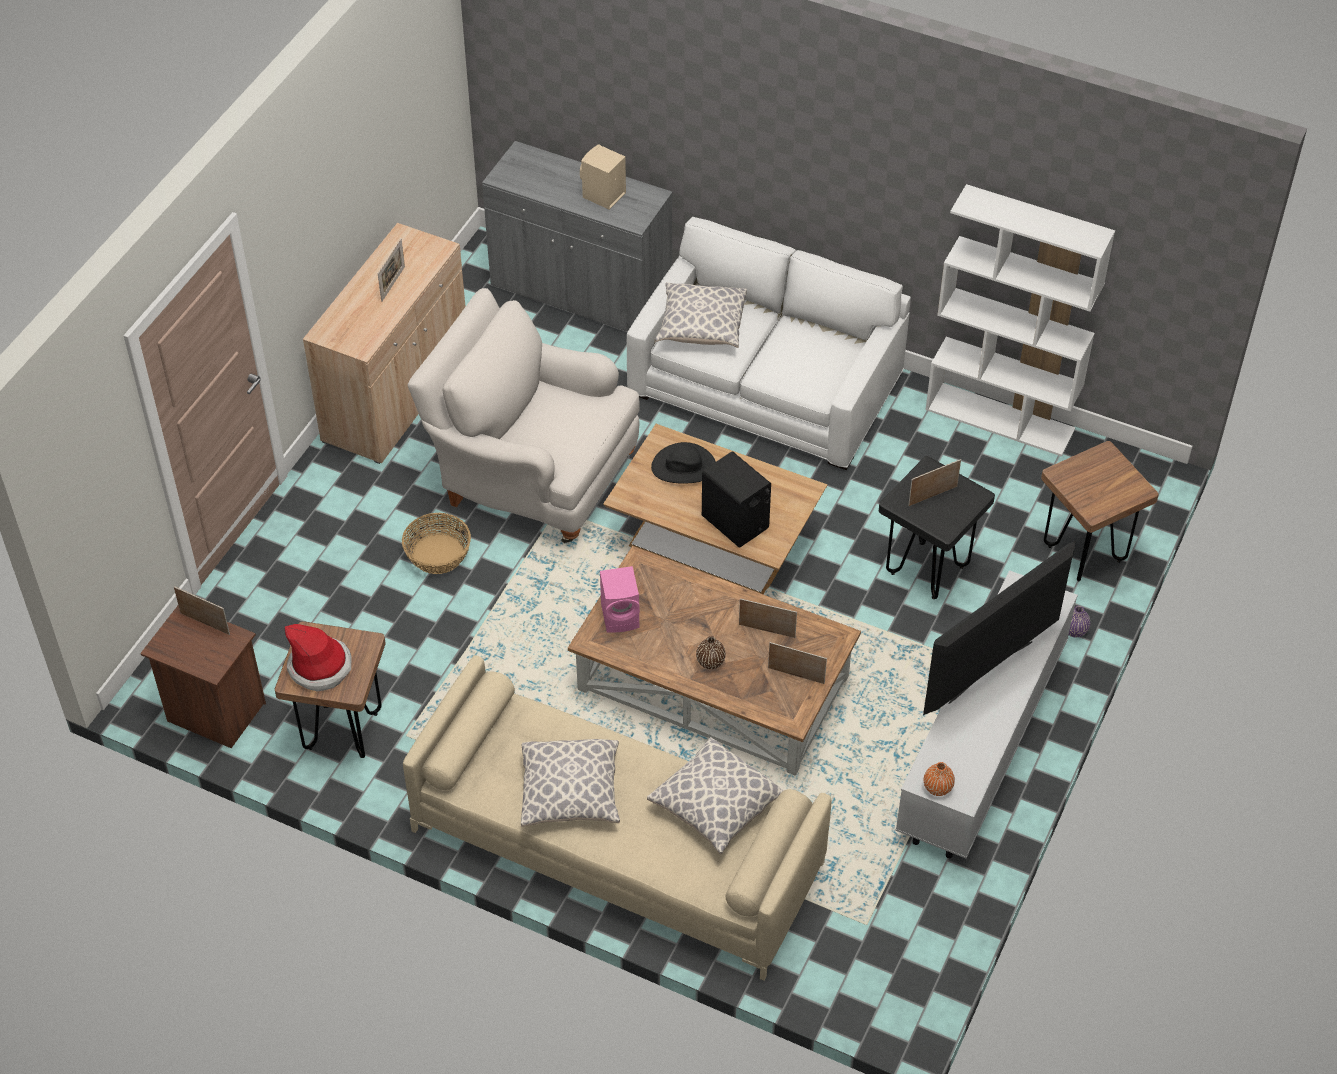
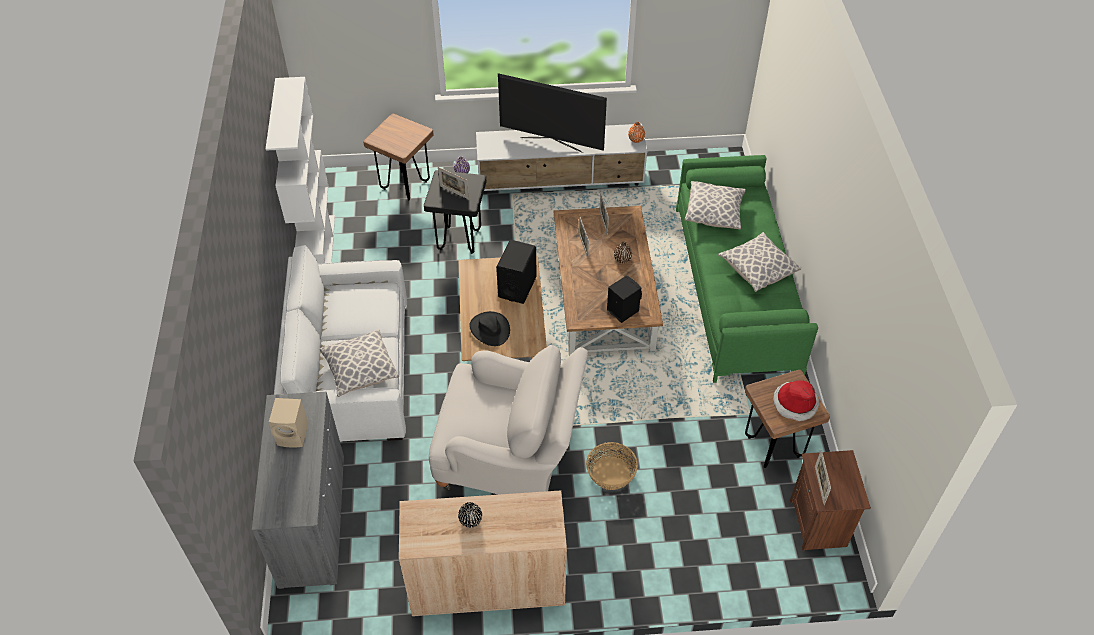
camera: 120 degrees left, 0 degrees up
picture frame [378,238,405,302] -> black vase [458,502,482,528]
beige sofa [403,655,831,981] -> green sofa [676,155,818,383]
white armchair [407,288,640,543] -> white armchair turned 75 degrees counterclockwise [429,345,588,495]
pink speaker [600,566,640,633] -> black speaker [607,275,642,323]

